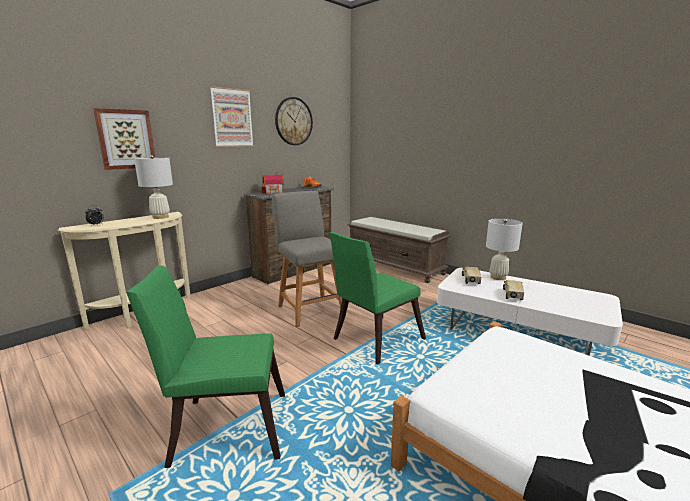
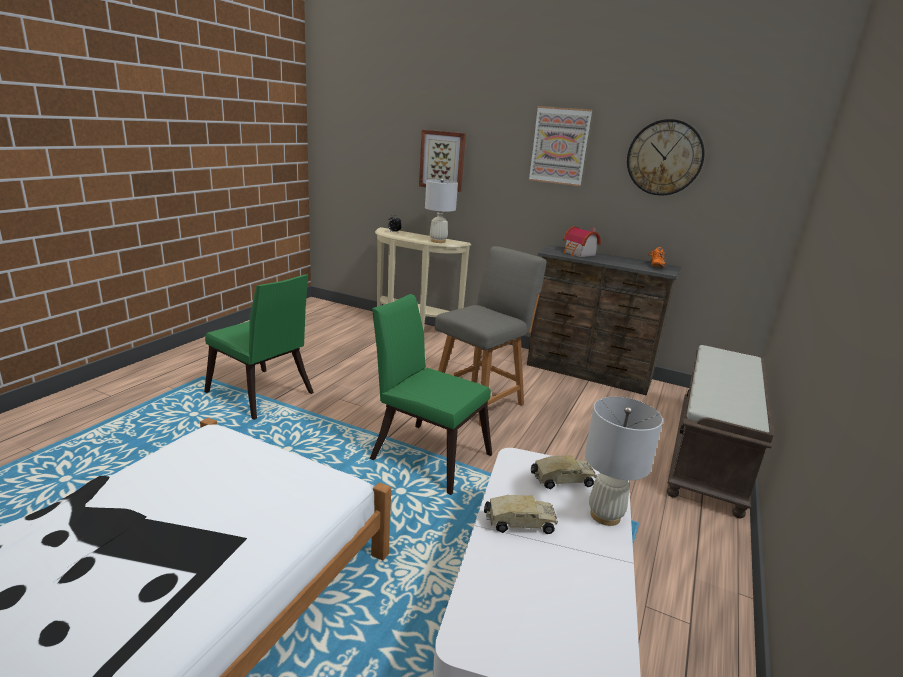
camera: 70 degrees right, 5 degrees up
green chair [126,265,285,468] -> green chair turned 150 degrees clockwise [204,275,314,420]

